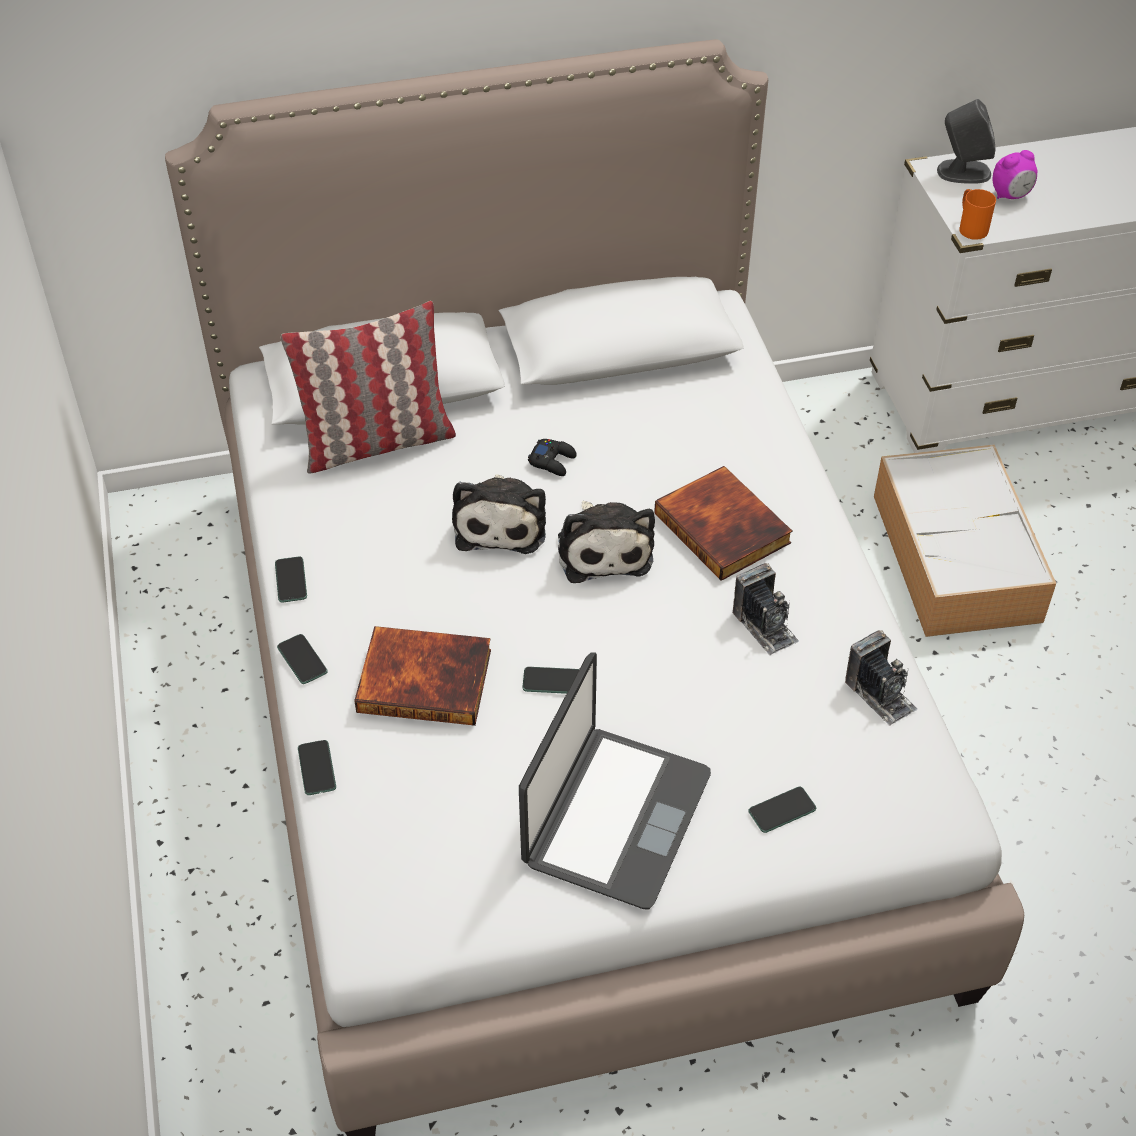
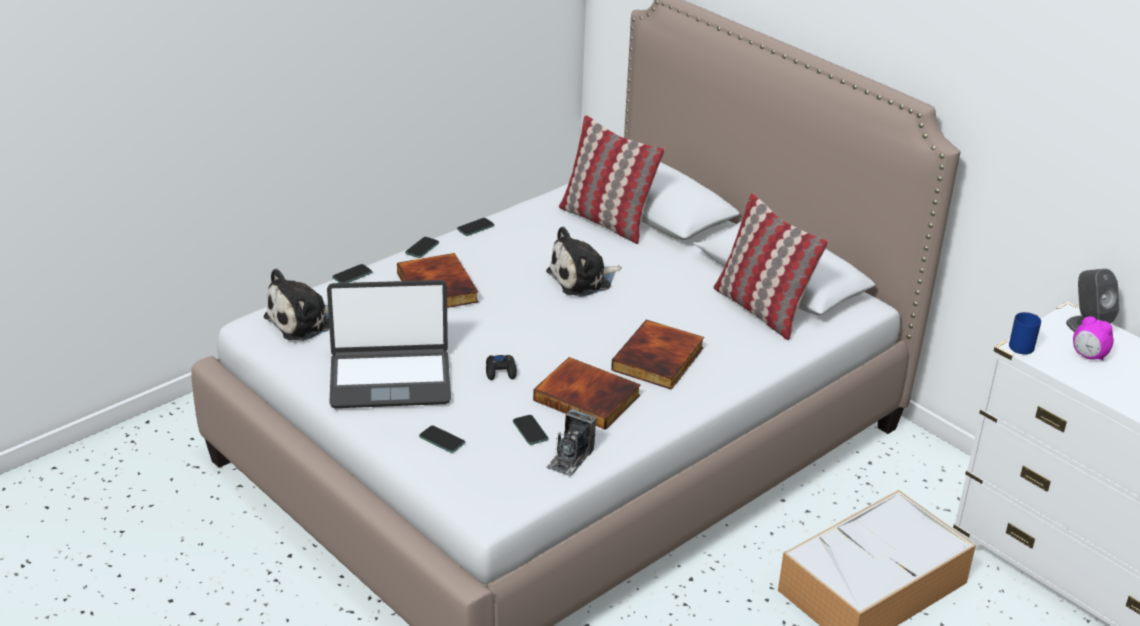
camera: 60 degrees right, 15 degrees down
phone [522,667,579,694] -> phone moved to [513,415,549,445]
black game controller [528,439,577,476] -> black game controller moved to [486,355,517,380]
plush toy [558,501,655,583] -> plush toy moved to [264,268,330,341]
camera [733,563,799,655] -> book [533,357,641,430]
orange mug [959,189,996,240] -> blue mug [1009,312,1041,354]
none -> pillow [714,193,828,340]

